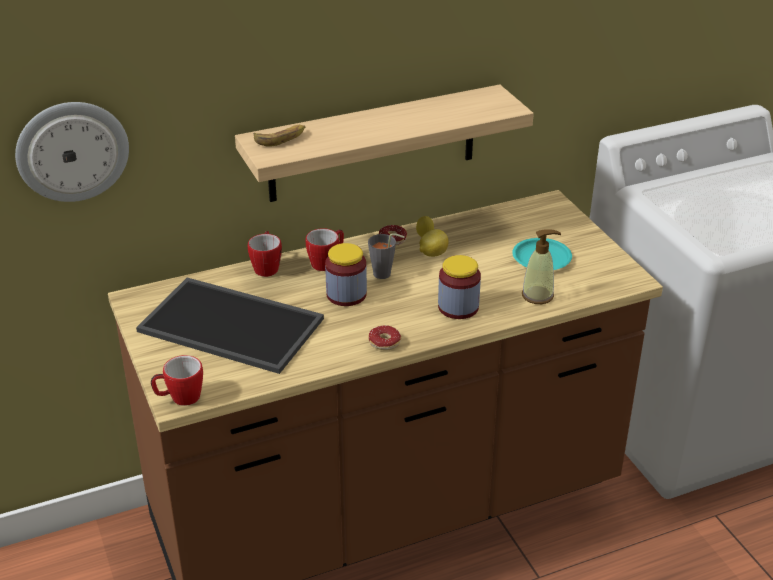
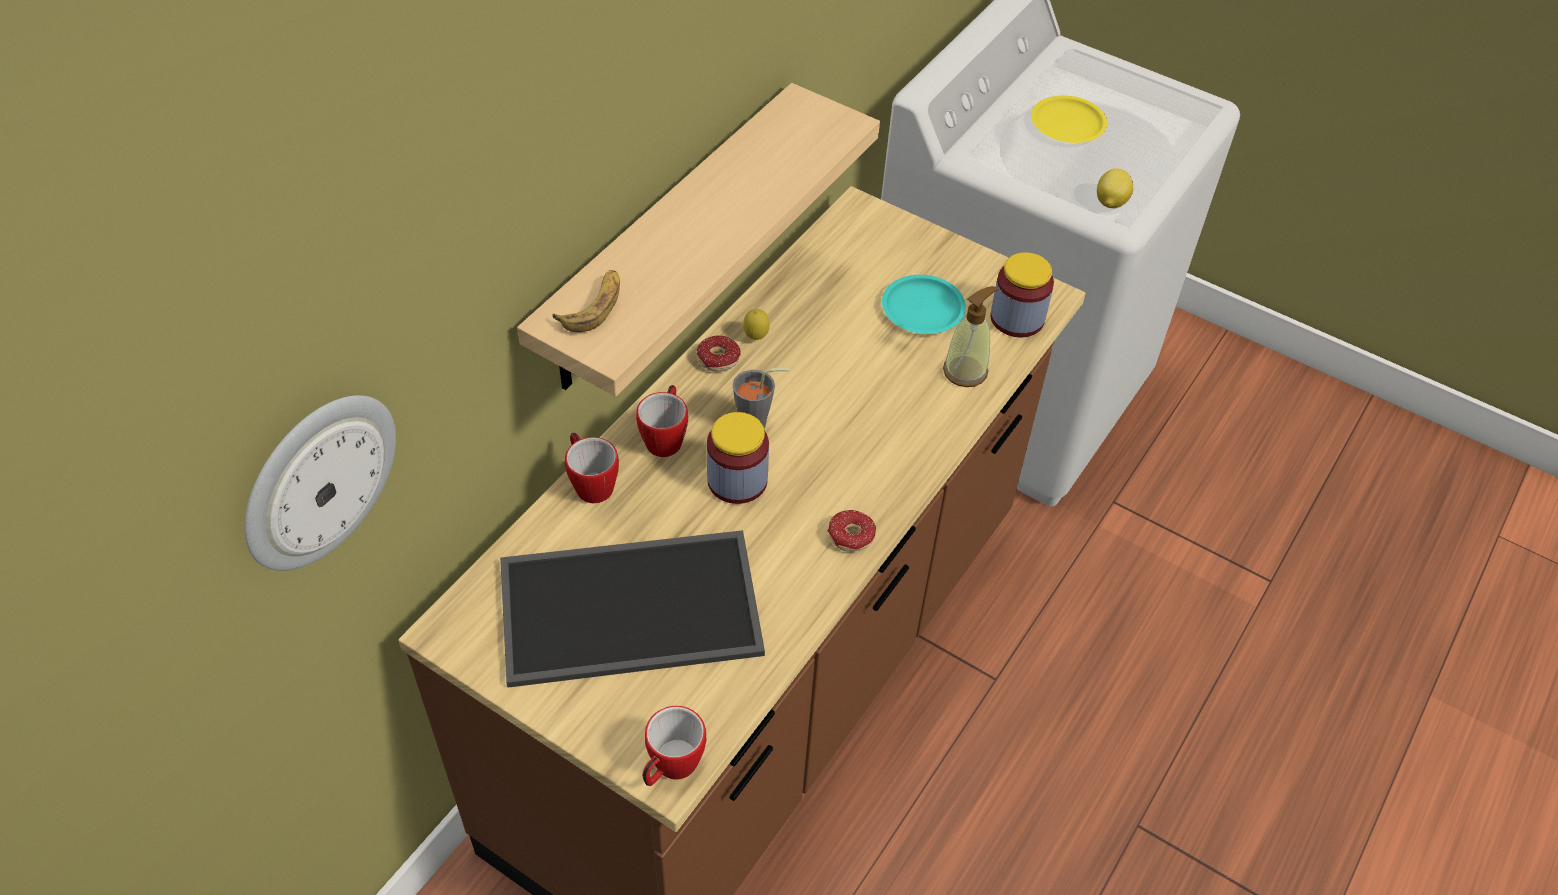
camera: 35 degrees left, 15 degrees up
lemon [420,229,449,257] -> lemon moved to [1097,168,1133,208]
jar [438,255,481,319] -> jar moved to [990,252,1054,337]
none -> yellow plate [1031,95,1107,143]

